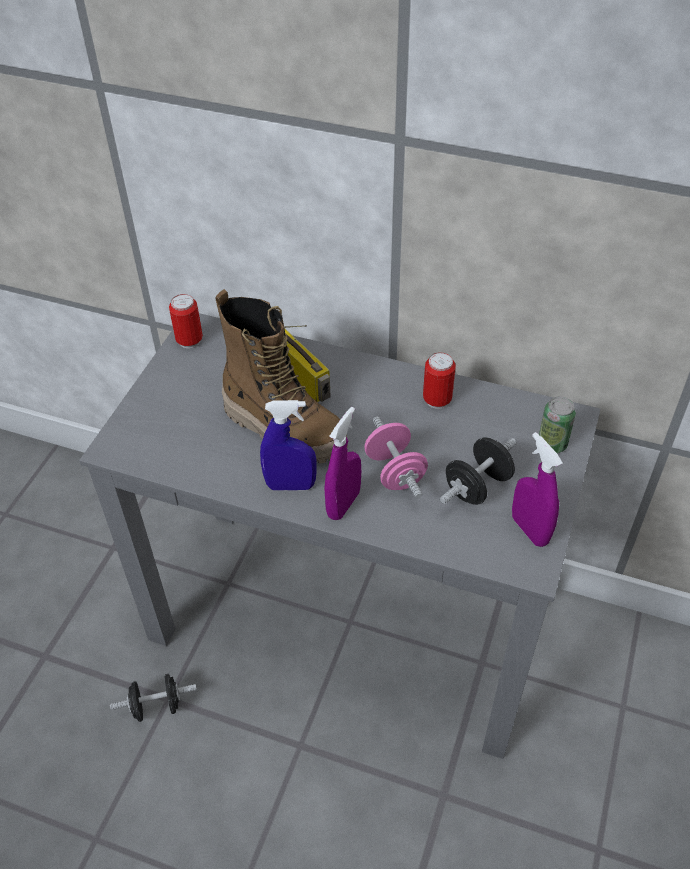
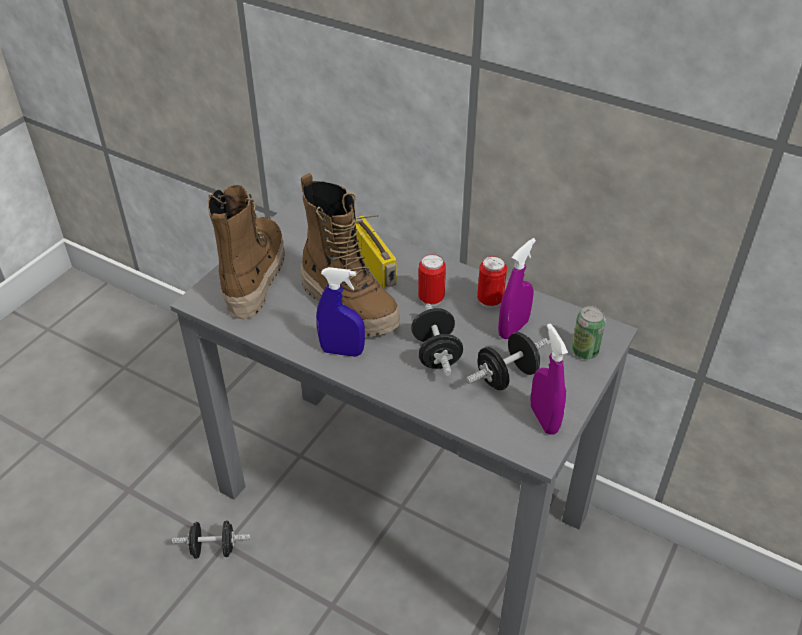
camera: 10 degrees right, 5 degrees down
can [169,294,203,348] -> can moved to [418,254,446,306]
purple spray bottle [324,407,361,520] -> purple spray bottle moved to [498,238,536,339]
pink dumbbell [364,417,428,498] -> black dumbbell [411,304,463,376]
none -> boot [208,185,285,319]

